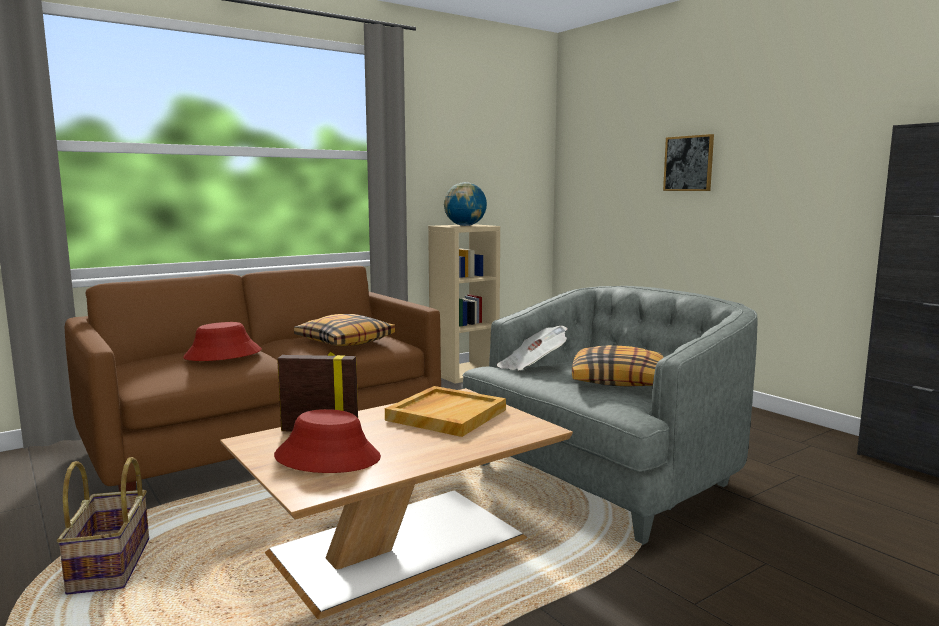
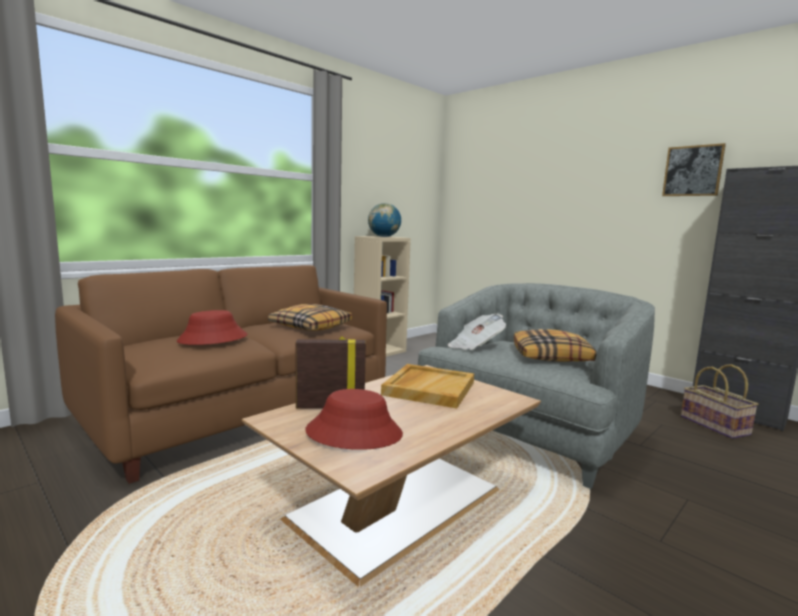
camera: 10 degrees left, 0 degrees up
basket [57,457,149,594] -> basket moved to [681,364,759,439]
picture [663,134,714,191] -> picture moved to [662,143,726,196]

